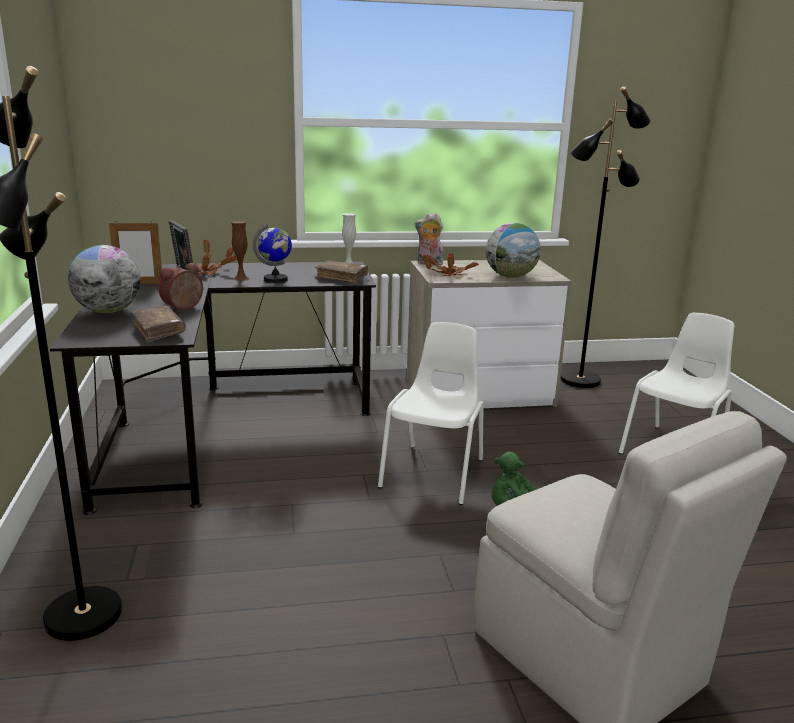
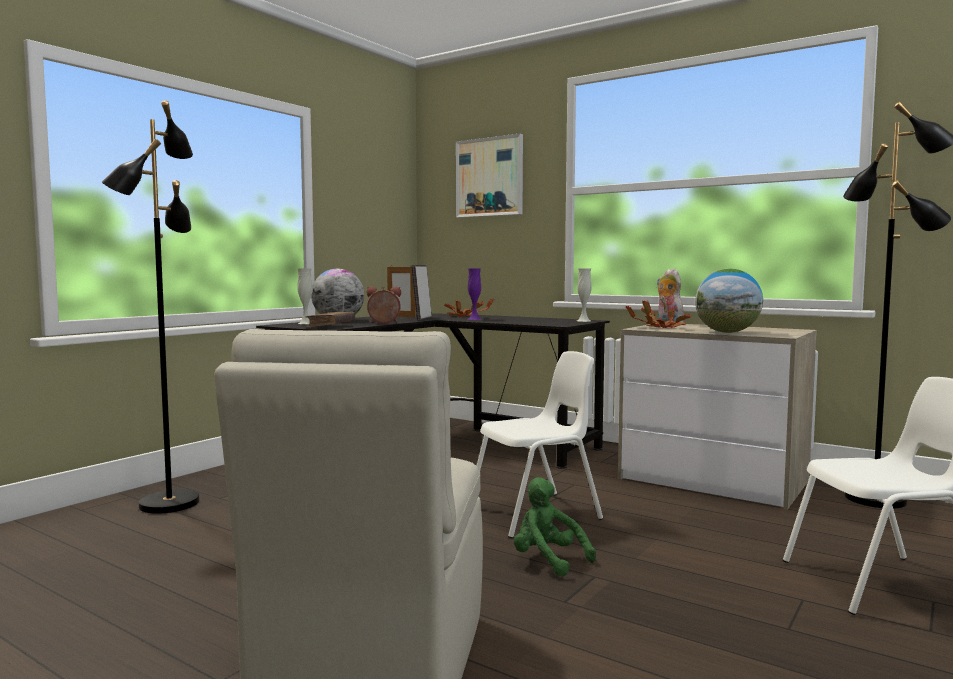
camera: 45 degrees right, 15 degrees down
brown vase [231,221,249,281] -> purple vase [468,269,481,320]
globe [253,224,292,283] -> none
brown book [315,260,368,284] -> none
none -> white vase [297,269,313,324]
none -> picture [456,133,523,218]

